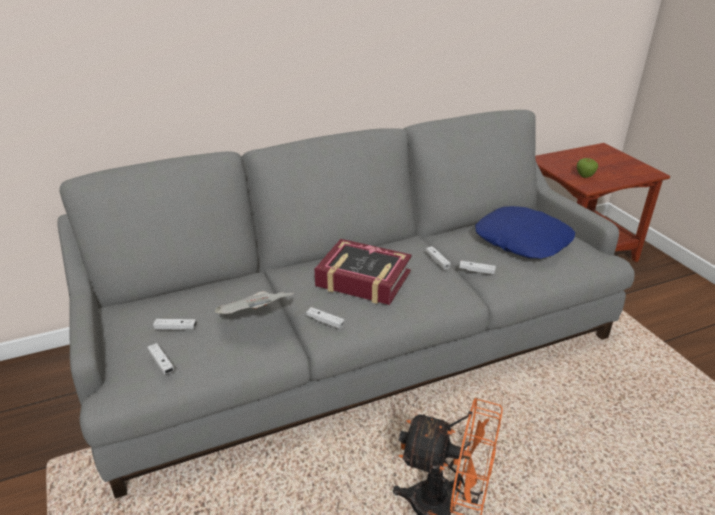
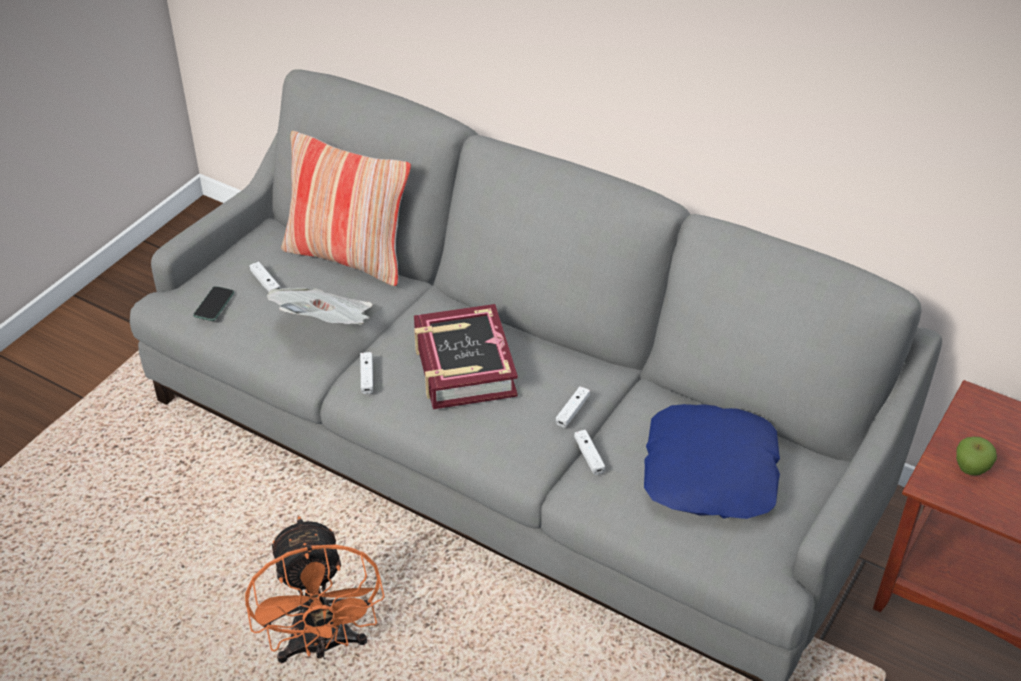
camera: 55 degrees right, 10 degrees up
white game controller [147,343,174,374] -> phone [193,286,234,321]
none -> pillow [281,131,411,286]

